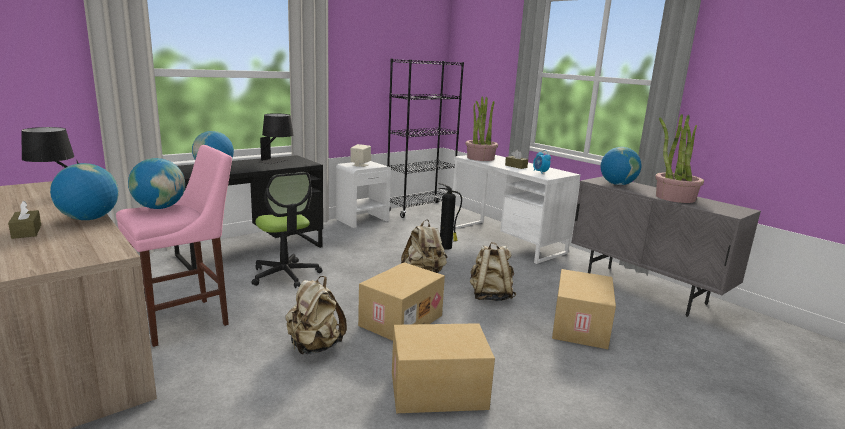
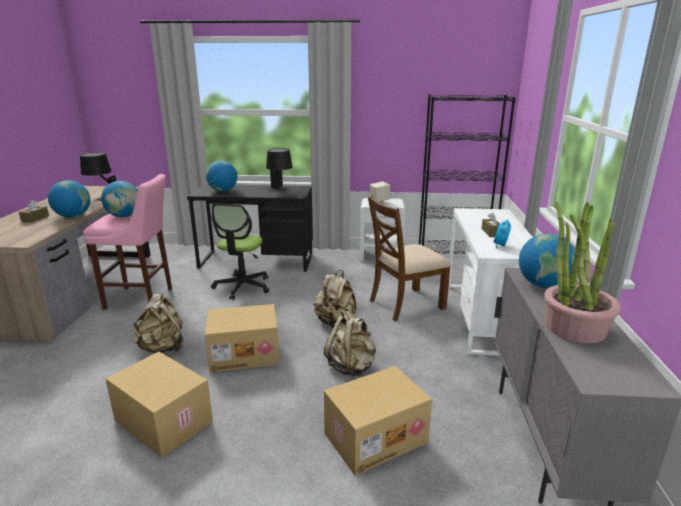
camera: 45 degrees right, 5 degrees up
fire extinguisher [439,183,462,250] -> brown chair [368,196,451,321]
potted plant [465,96,498,161] -> none

